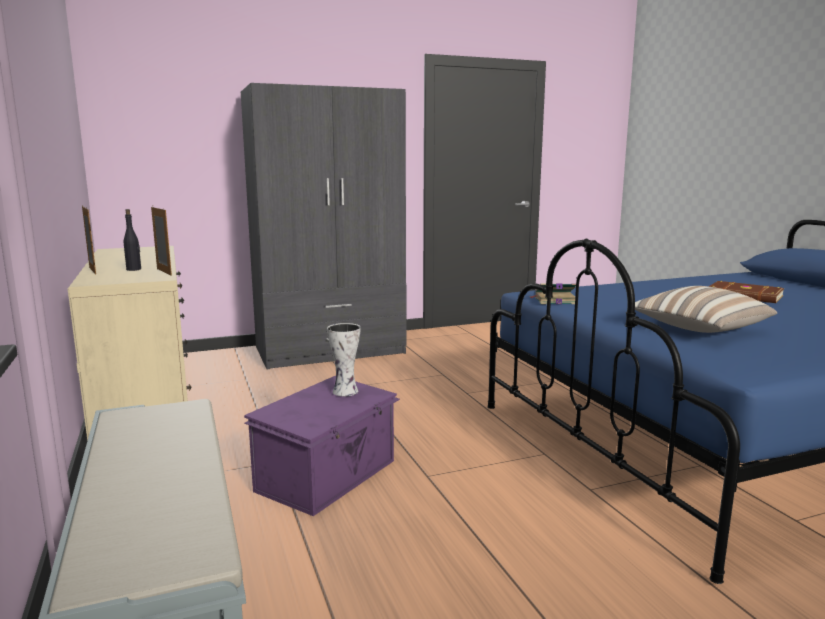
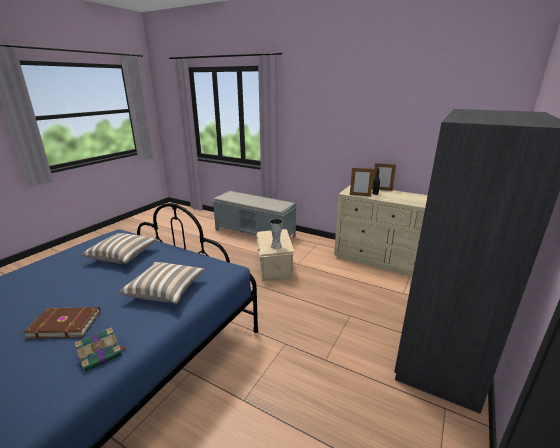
camera: 140 degrees right, 10 degrees up
purple storage box [244,376,400,516] -> beige storage box [256,229,294,281]
book [530,283,576,304] -> book moved to [74,327,126,372]
none -> pillow [119,262,205,304]

